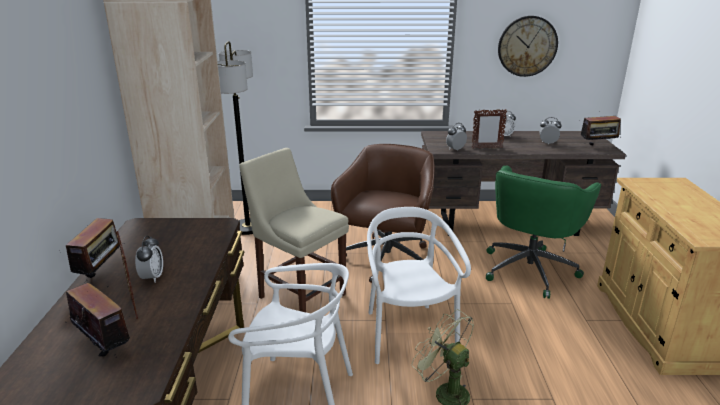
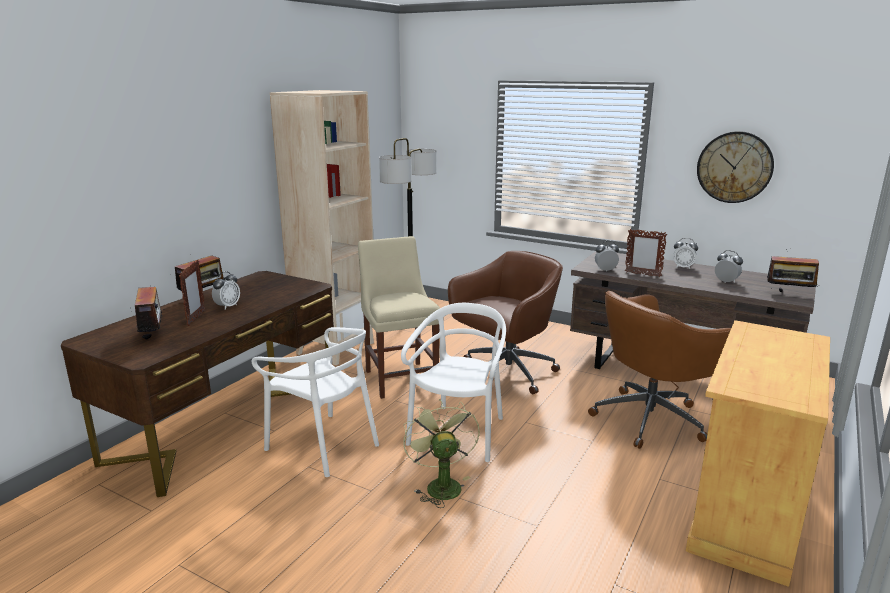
camera: 30 degrees right, 5 degrees down
green office chair [486,165,601,299] -> brown office chair [588,291,731,449]

